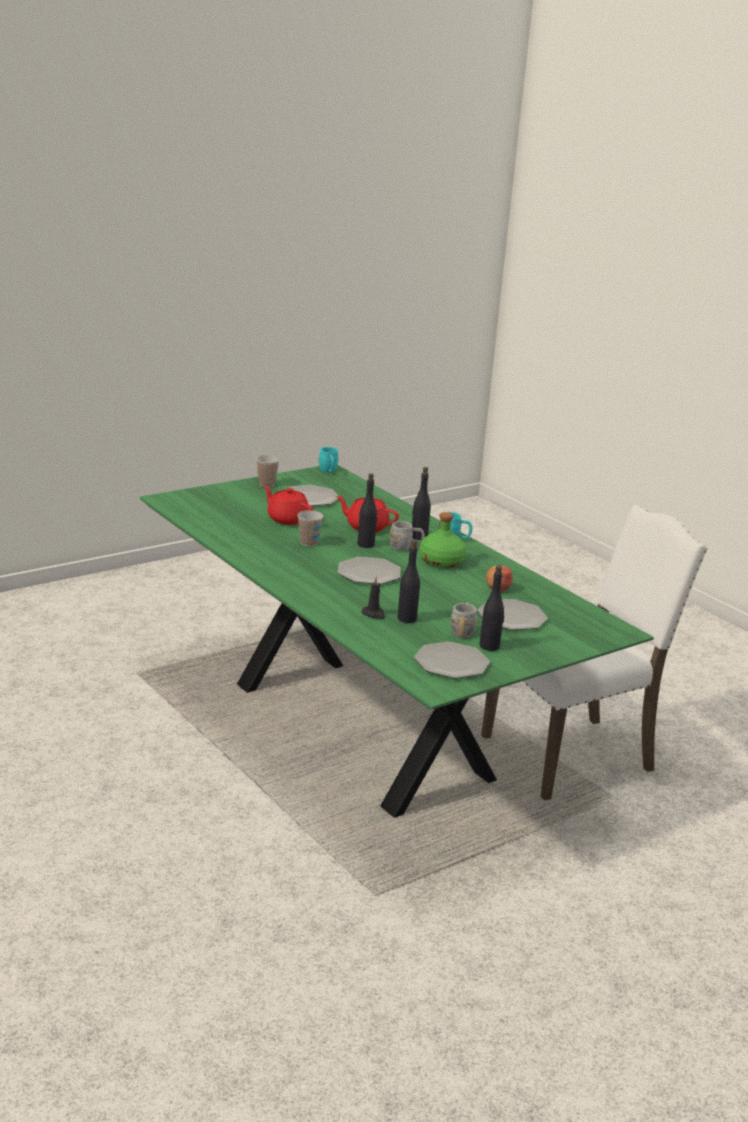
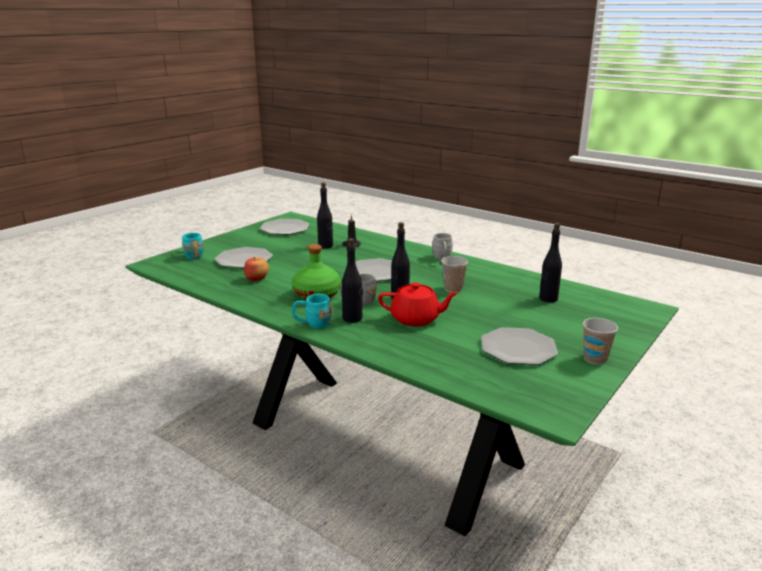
camera: 165 degrees right, 0 degrees up
red teapot [263,485,313,525] -> none
turquoise mug [319,447,338,473] -> turquoise mug moved to [182,233,204,259]
grey mug [451,602,477,638] -> grey mug moved to [432,233,453,260]
black bottle [479,565,504,651] -> black bottle moved to [539,223,562,303]
white chair [481,505,708,800] -> none

